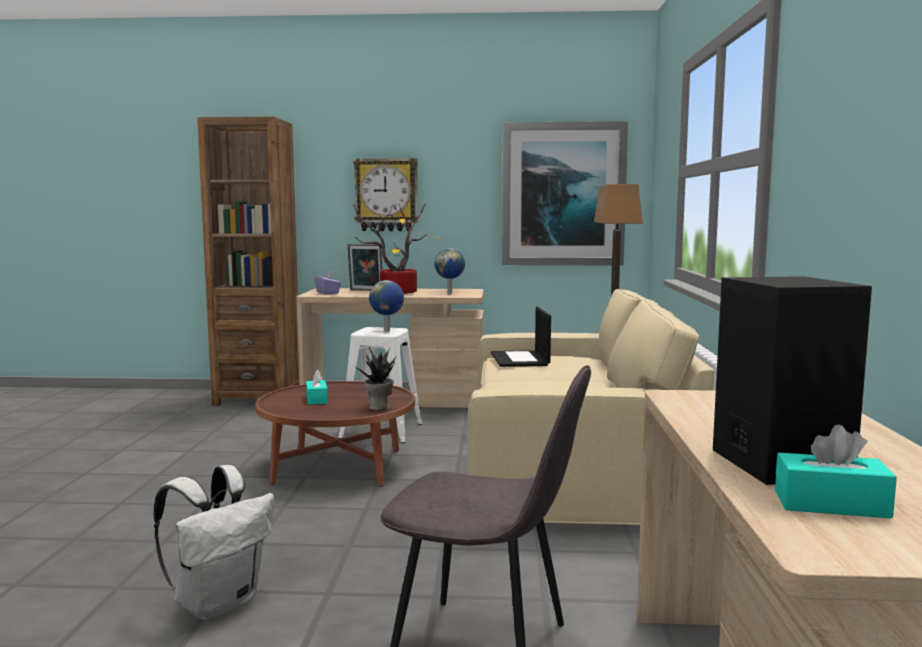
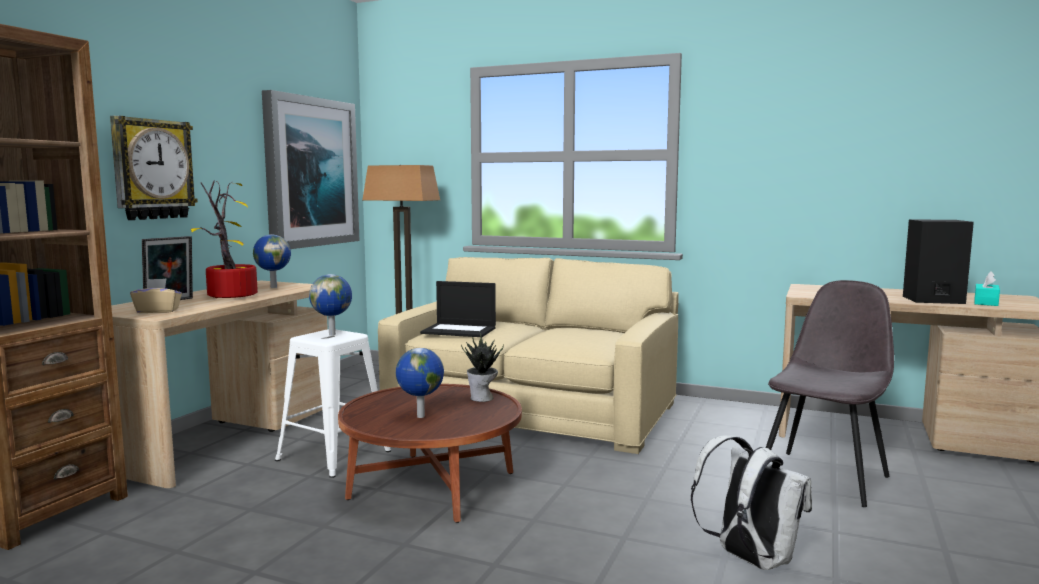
camera: 70 degrees left, 0 degrees up
turquoise tissue box [306,369,328,405] -> globe [396,348,444,418]
purple tissue box [315,271,341,294] -> beige tissue box [130,278,182,313]

